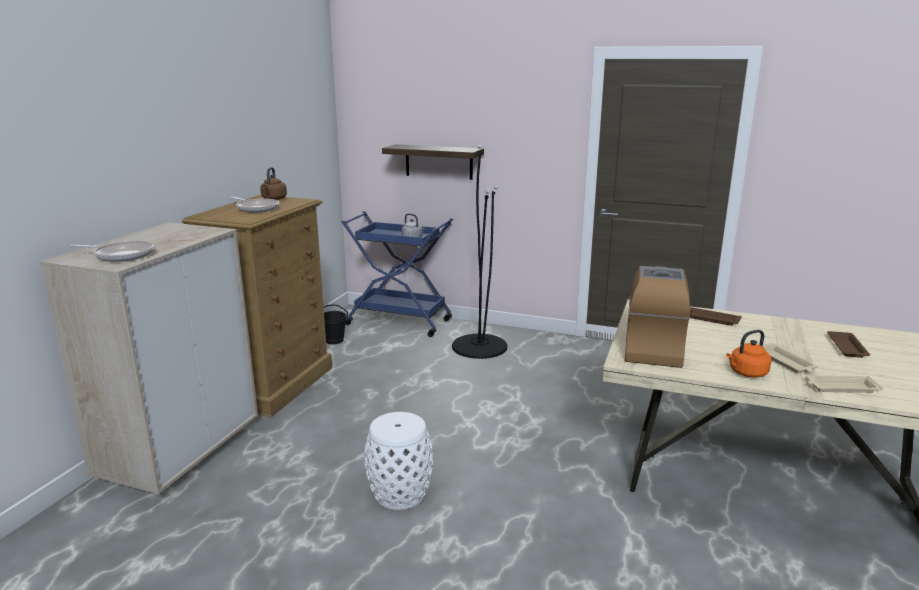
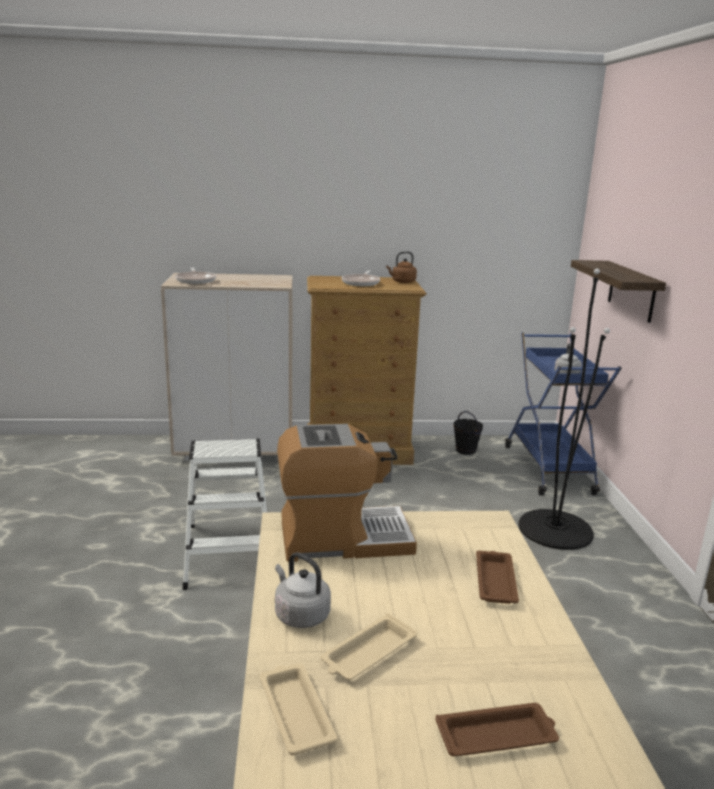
camera: 65 degrees right, 0 degrees up
white stool [364,412,433,510] -> white step ladder [183,438,267,590]
orange kettle [726,330,771,378] -> grey kettle [275,552,331,628]

